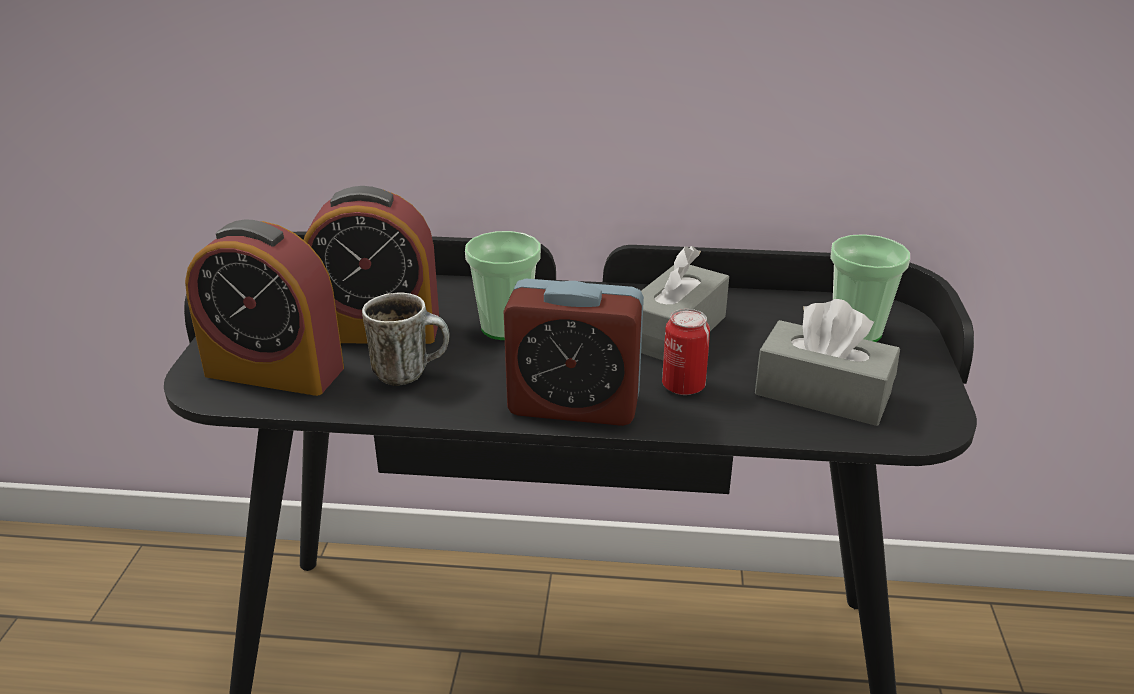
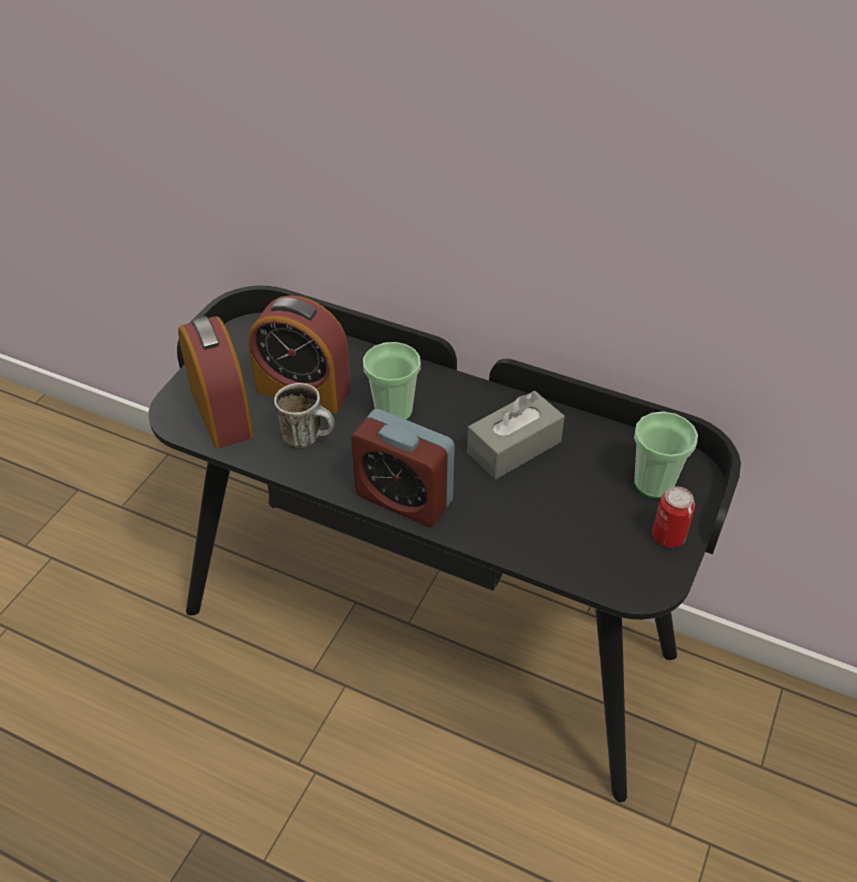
camera: 20 degrees right, 15 degrees up
alarm clock [185,220,344,396] -> alarm clock turned 150 degrees counterclockwise [178,316,254,449]
can [662,309,710,395] -> can moved to [652,487,695,548]
grey tissue box [755,299,900,426] -> none

